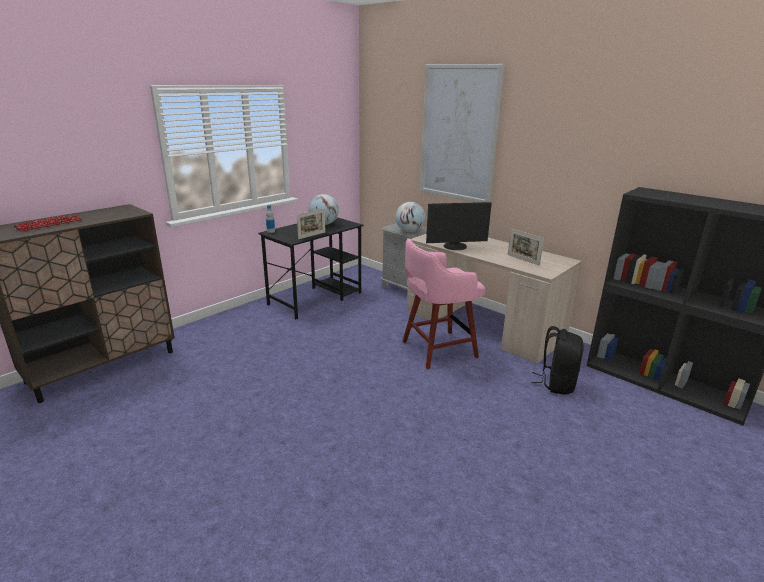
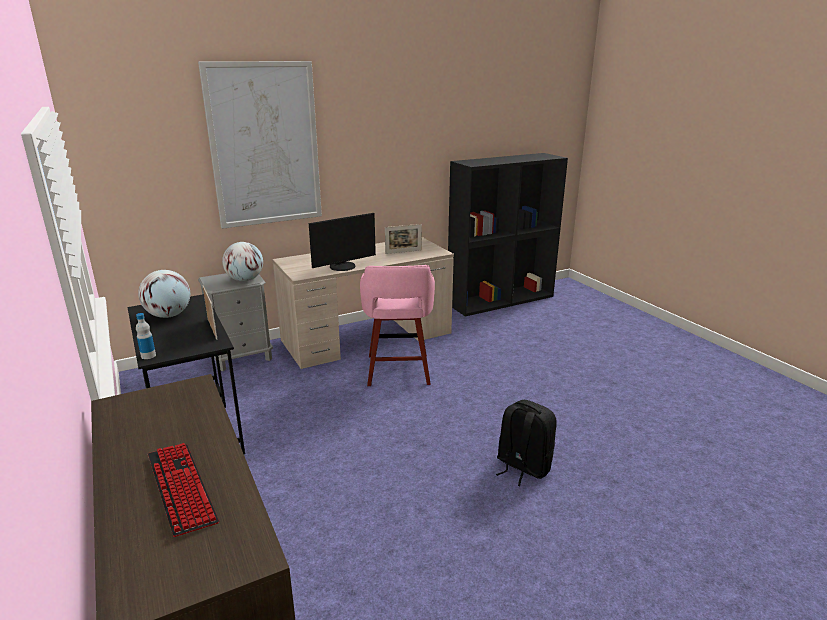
camera: 70 degrees left, 0 degrees up
monitor [426,202,492,250] -> monitor turned 45 degrees clockwise [309,213,376,271]
black backpack [531,326,584,395] -> black backpack moved to [496,400,557,486]

